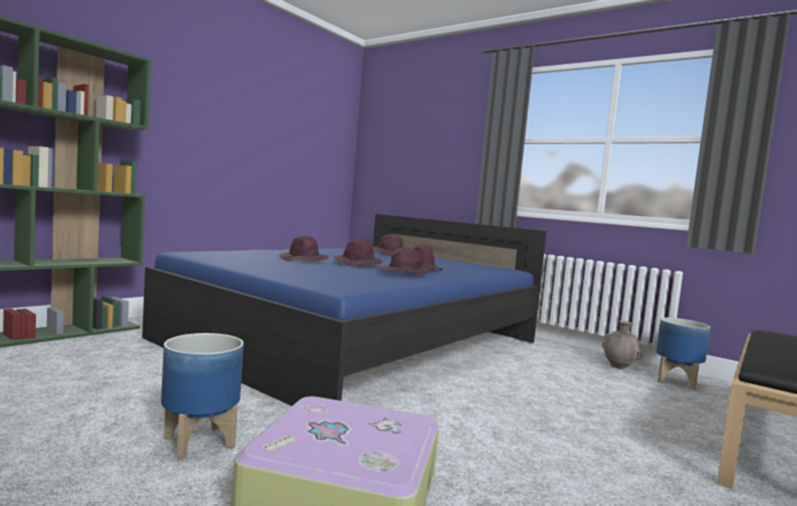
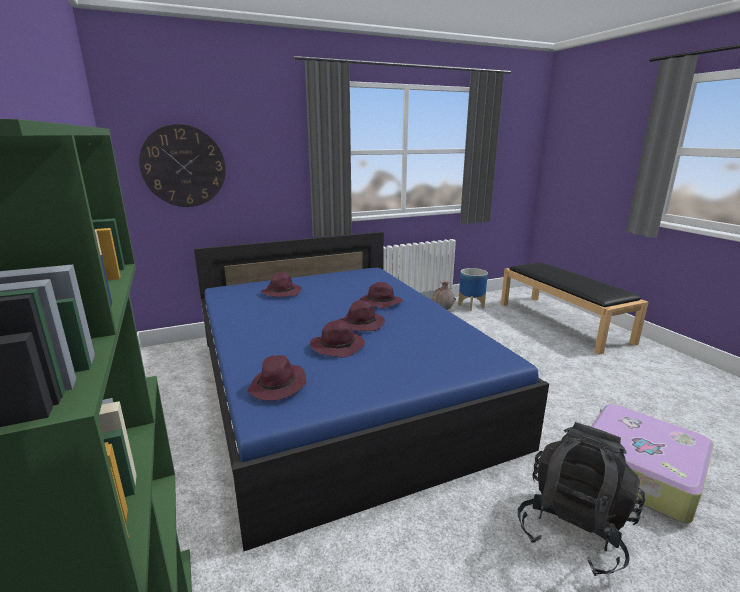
camera: 60 degrees left, 15 degrees up
planter [161,333,244,461] -> black backpack [518,422,645,576]
purple hat [379,247,432,276] -> purple hat moved to [247,355,306,401]
none -> wall clock [139,124,226,207]

